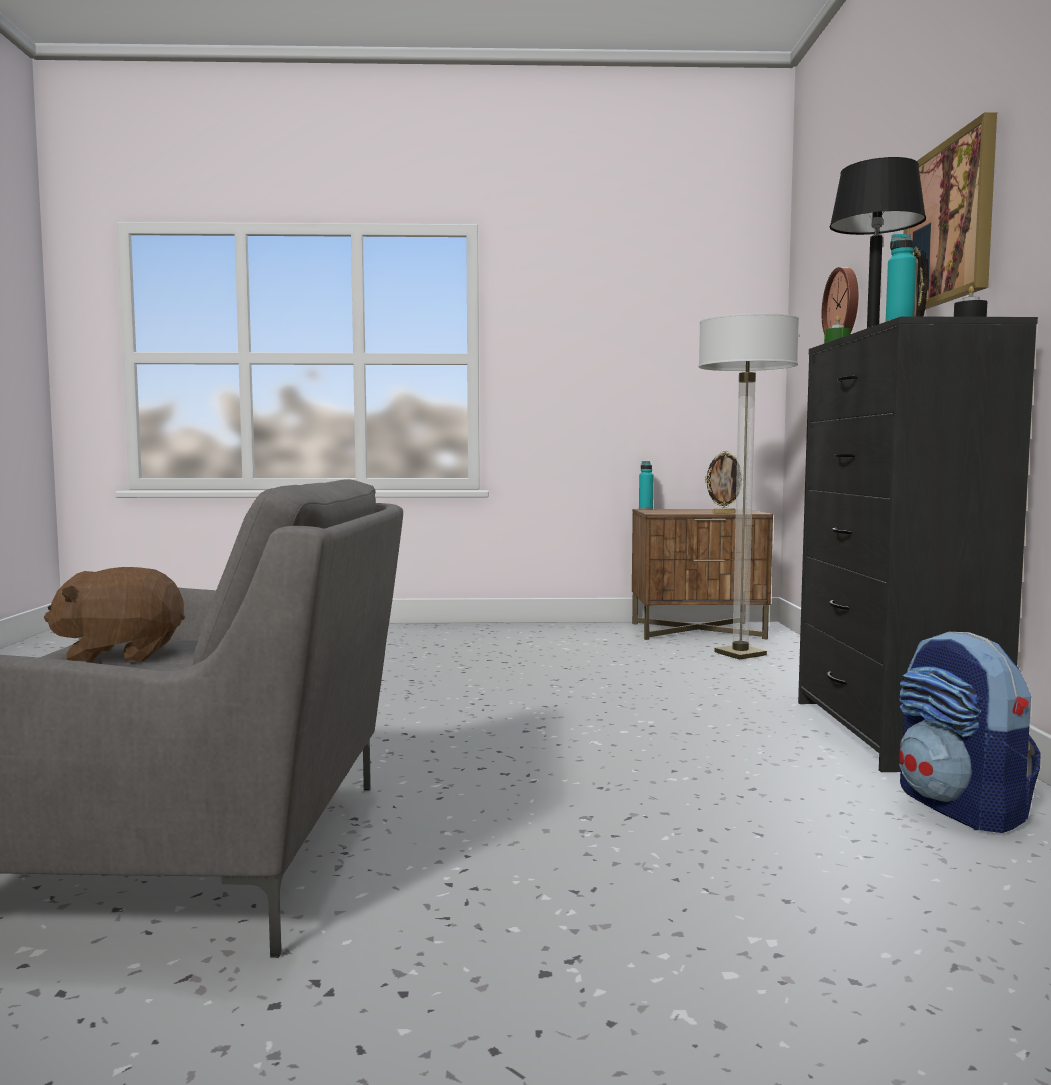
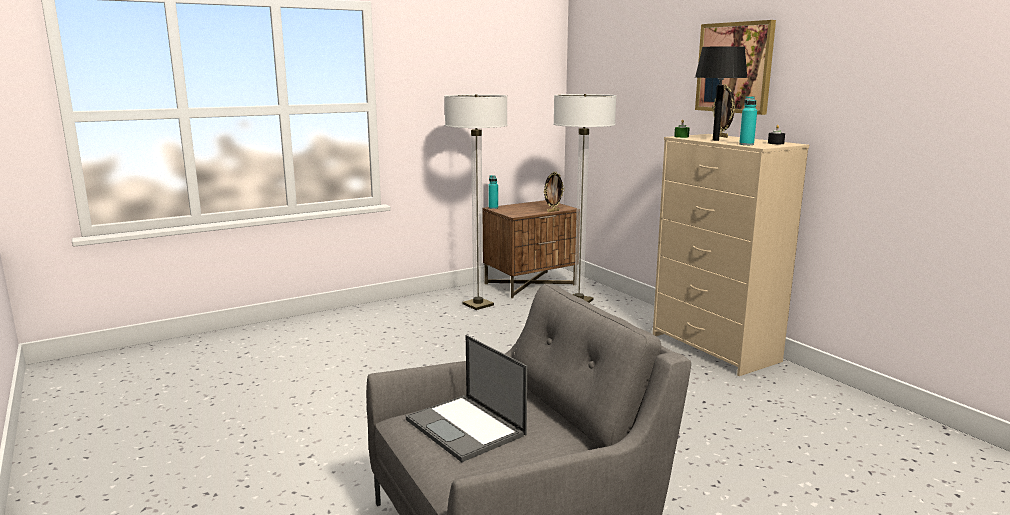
camera: 30 degrees left, 10 degrees up
brown plush toy [44,567,185,663] -> laptop [406,335,527,462]
black dresser [798,316,1038,772] -> beige dresser [653,134,809,376]
wall clock [822,267,858,335] -> none
backpack [899,632,1041,833] -> none
none -> floor lamp [444,94,508,310]

